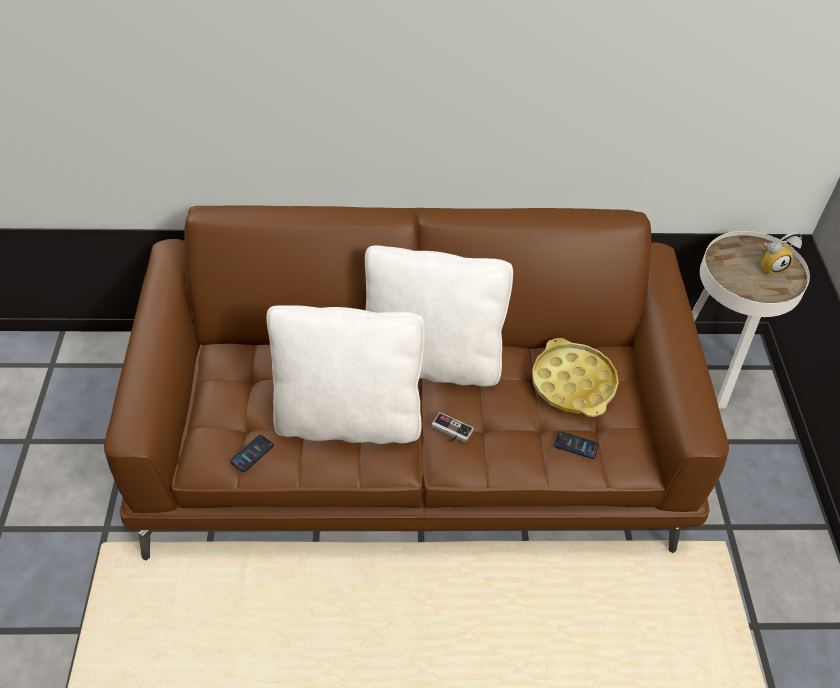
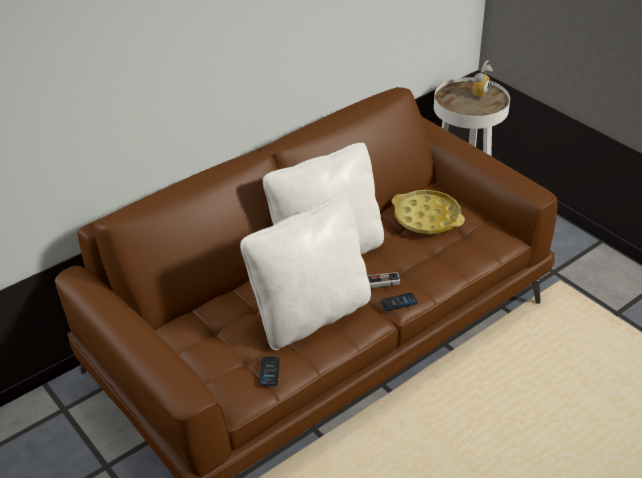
camera: 35 degrees left, 10 degrees down
phone [554,431,599,459] -> phone moved to [381,293,418,311]

